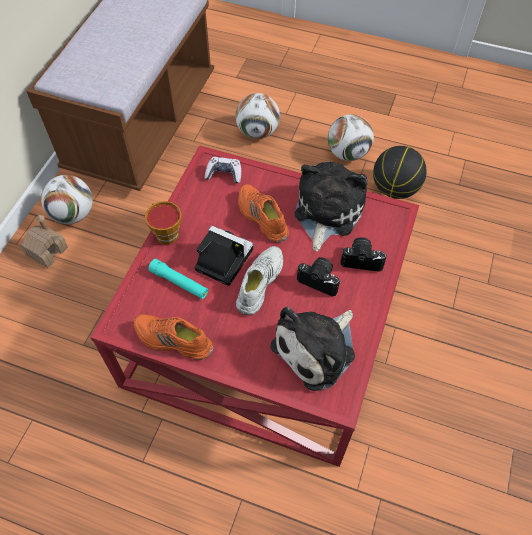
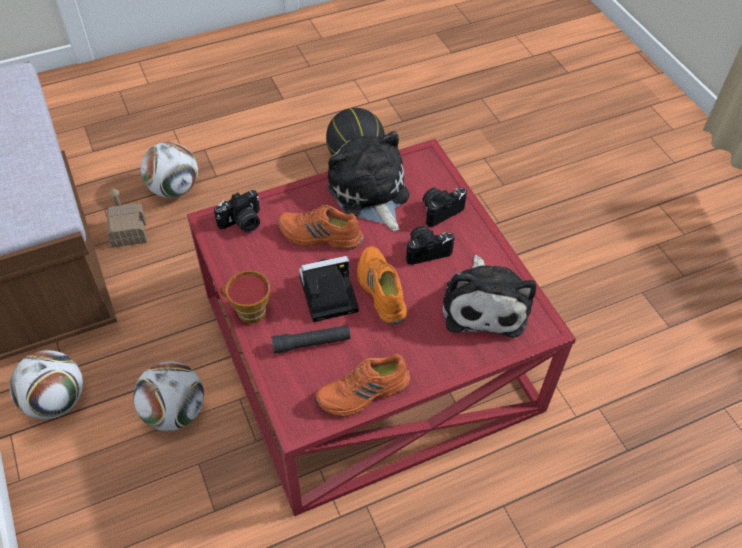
camera: 45 degrees left, 5 degrees down
toy house [20,215,68,268] -> toy house moved to [107,189,147,248]
turquoise flashlight [148,259,208,299] -> black flashlight [271,325,351,354]
game controller [205,157,241,184] -> camera [214,190,260,233]
white shoe [236,246,283,316] -> orange shoe [357,246,407,324]
football [328,114,374,161] -> football moved to [133,361,204,431]

